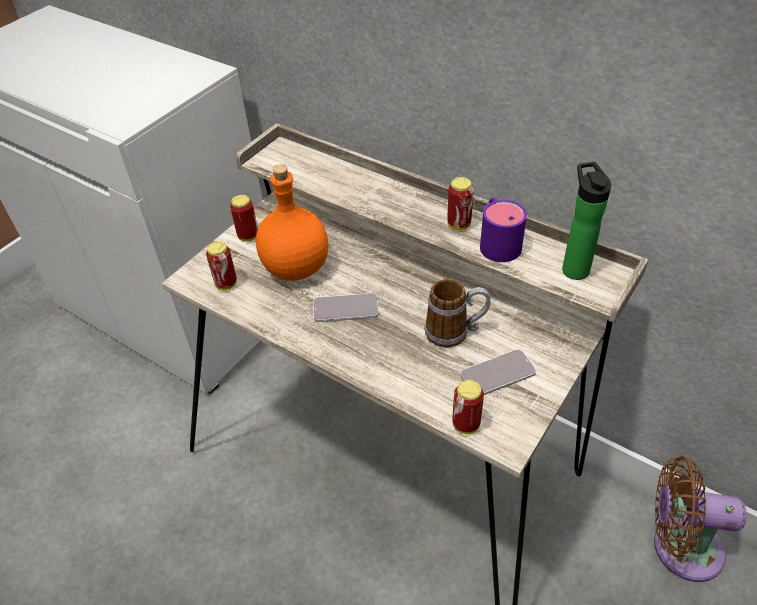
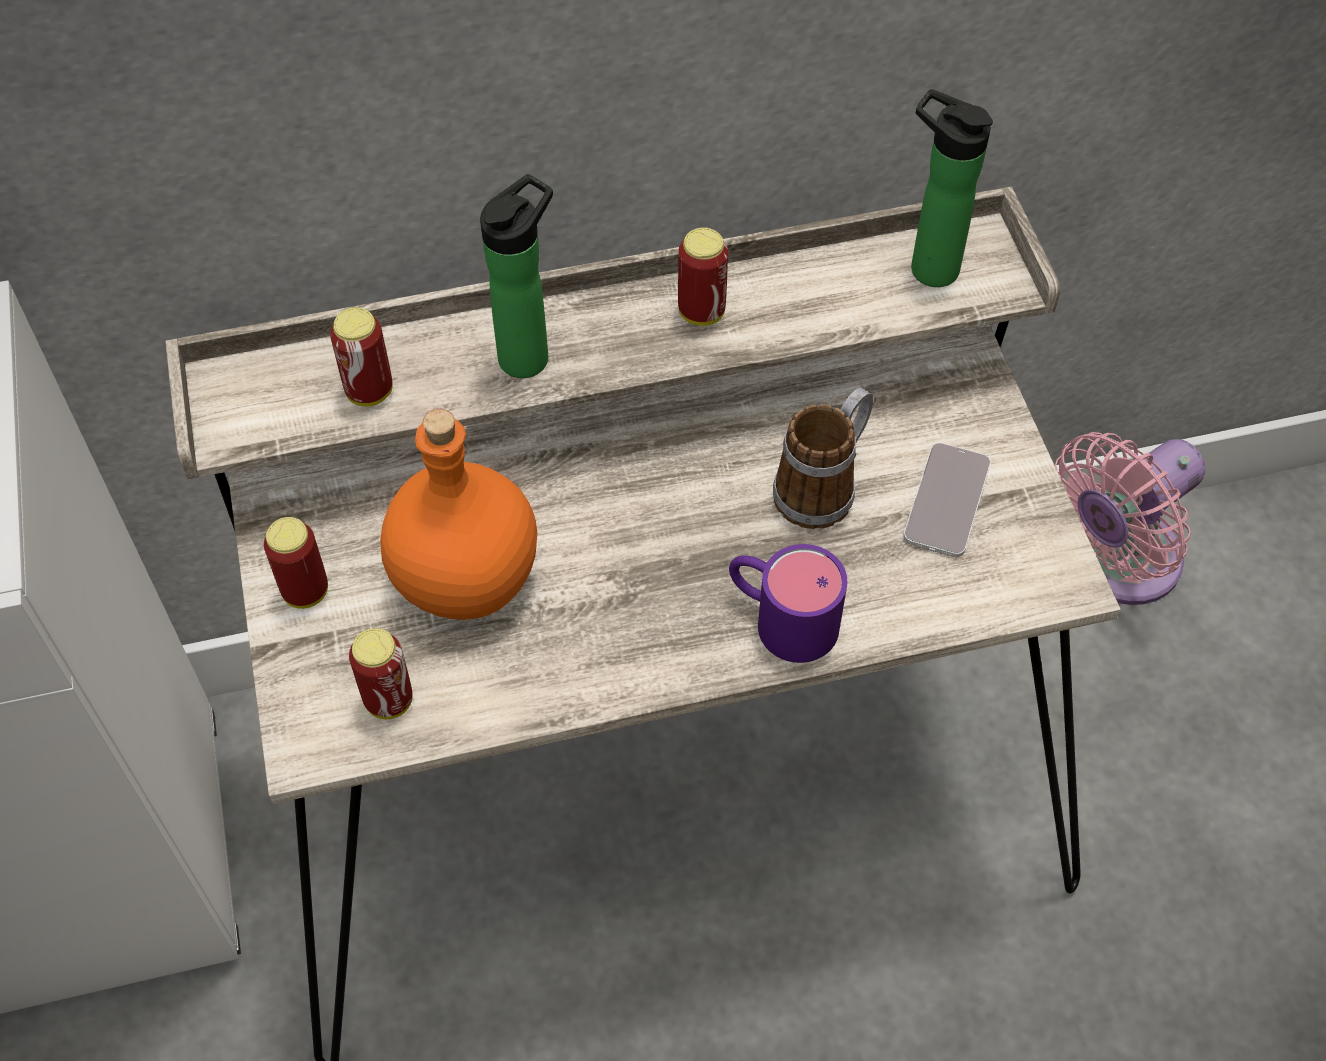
camera: 50 degrees left, 10 degrees up
phone [313,293,379,322] -> none
can [452,380,484,434] -> can moved to [330,307,393,407]
purple mug [480,197,527,262] -> purple mug moved to [729,544,847,663]
brown fan [654,456,747,582] -> pink fan [1055,432,1206,605]
none -> bottle [480,174,553,378]

